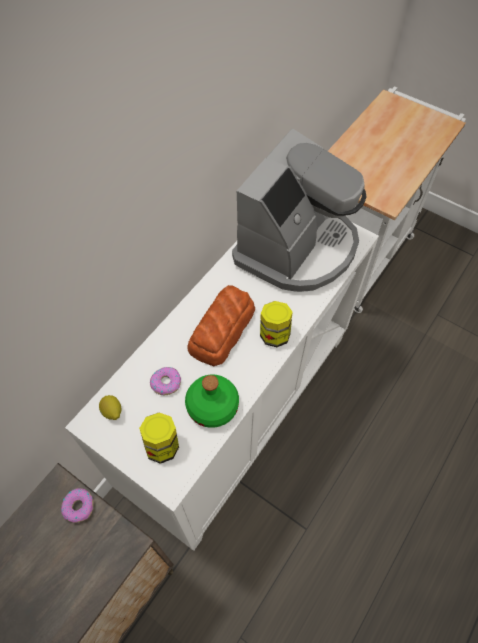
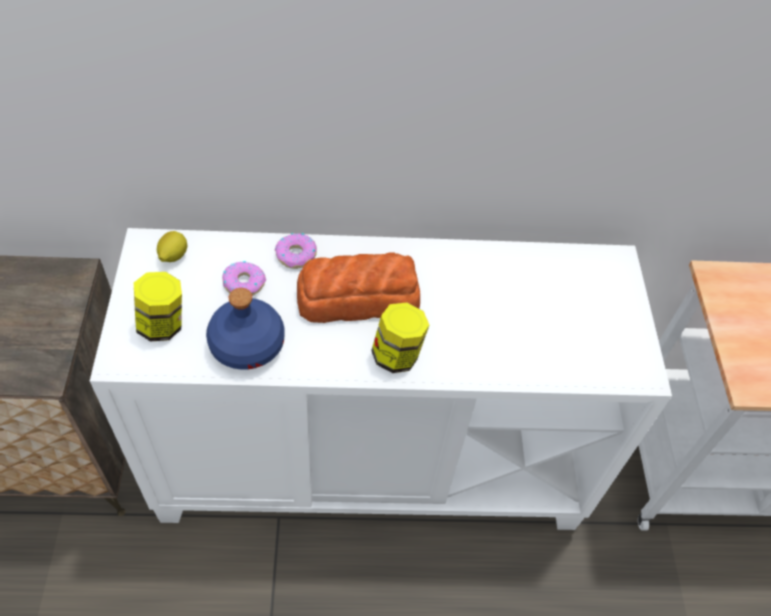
camera: 50 degrees right, 5 degrees down
donut [61,488,93,523] -> donut moved to [275,233,317,269]
green bottle [185,375,239,428] -> blue bottle [206,288,284,369]
coffee machine [232,128,366,292] -> none

